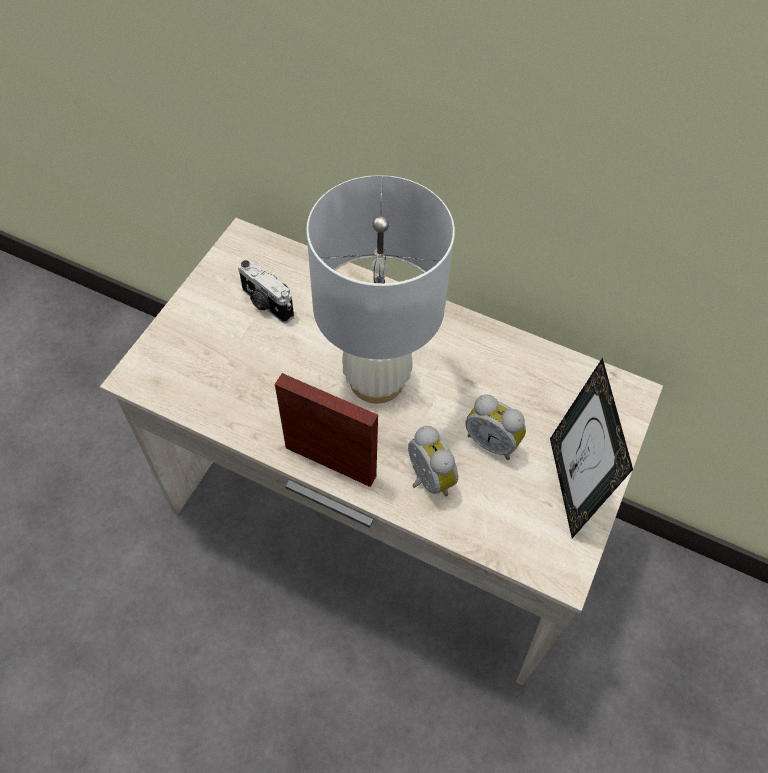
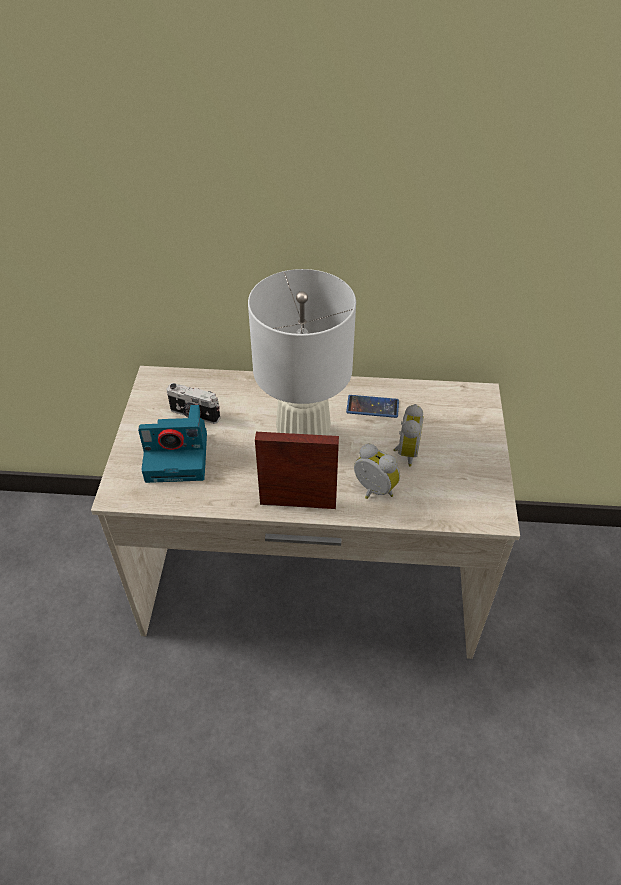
camera: 20 degrees left, 10 degrees down
alarm clock [466,394,526,460] -> alarm clock turned 90 degrees counterclockwise [393,404,424,466]
picture frame [550,358,633,538] -> none
none -> camera [138,405,207,483]
none -> phone [346,395,399,418]

